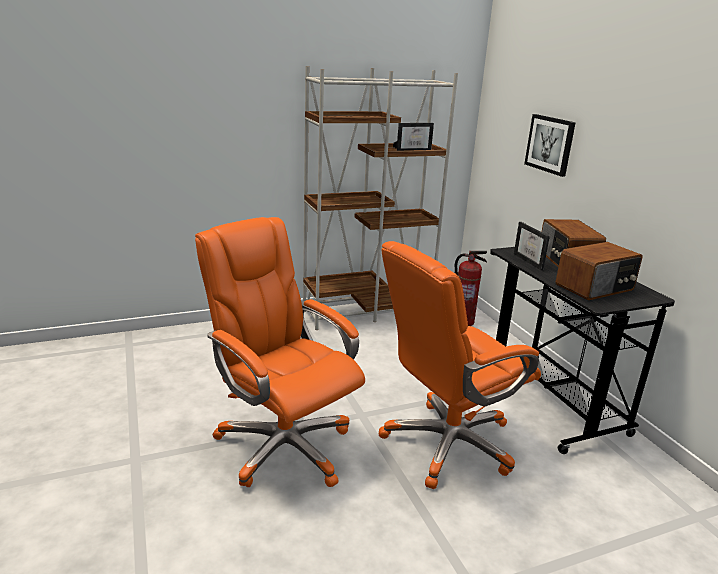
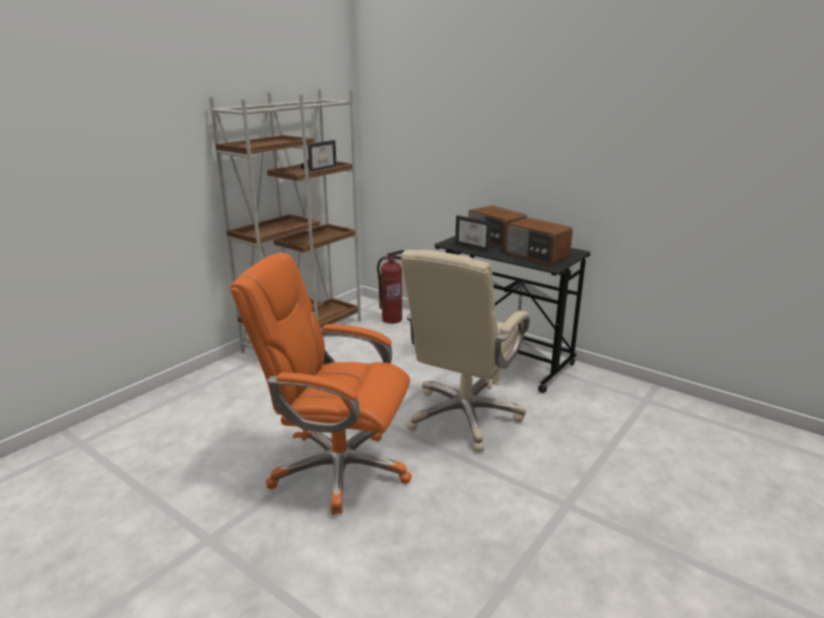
camera: 30 degrees left, 0 degrees up
orange office chair [379,241,541,489] -> beige office chair [401,250,530,452]
picture [524,114,576,177] -> none
radio [555,242,643,300] -> radio turned 105 degrees clockwise [505,218,573,265]

